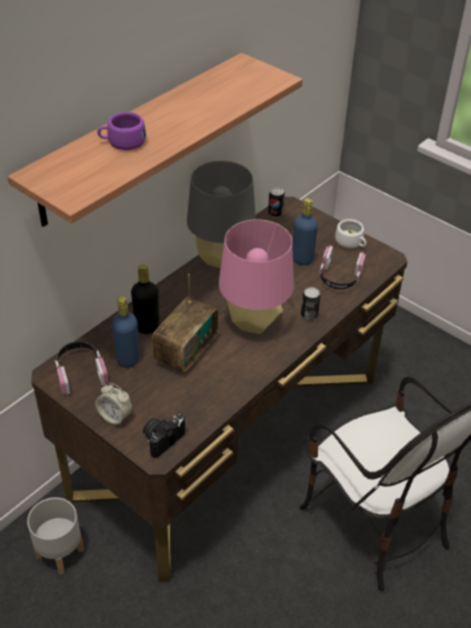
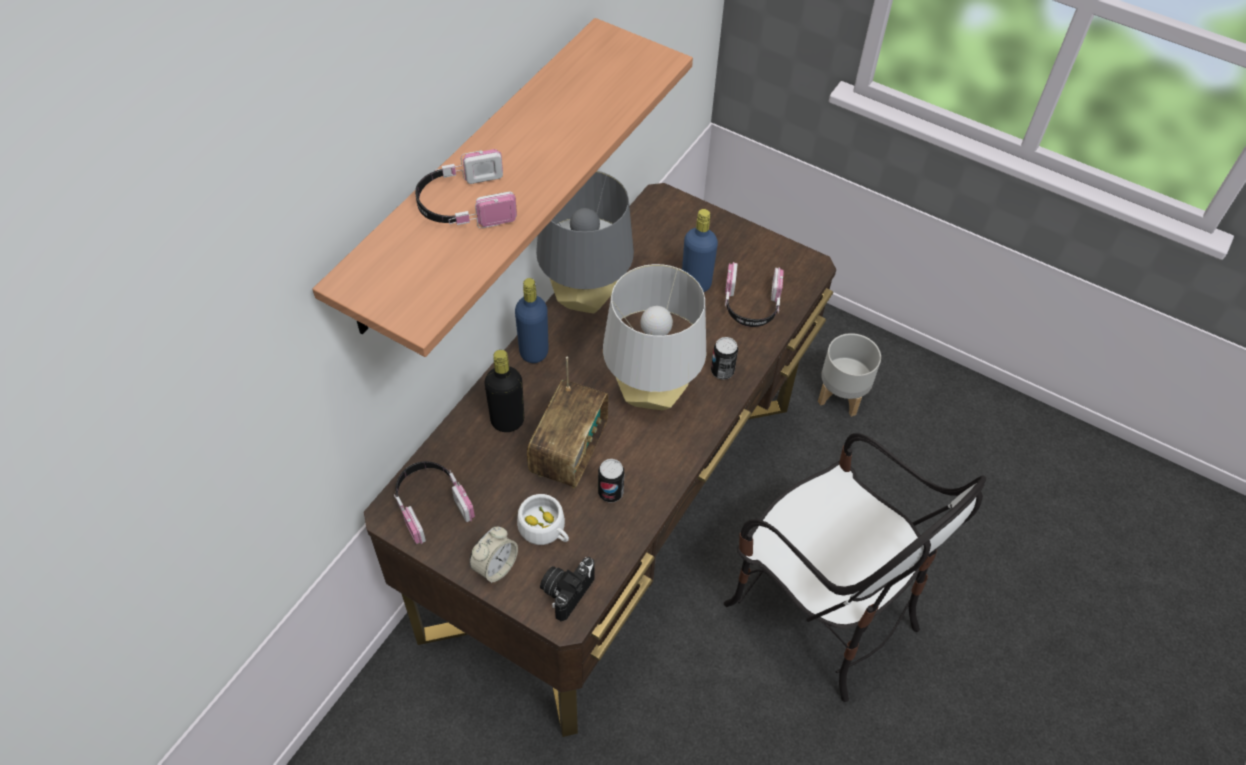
camera: 10 degrees left, 10 degrees up
grey planter [27,497,84,574] -> grey planter moved to [818,333,881,417]
alarm clock [95,383,133,426] -> alarm clock turned 75 degrees counterclockwise [469,527,518,584]
purple cup [97,112,146,150] -> headphones [415,149,517,228]
blue bottle [112,296,140,368] -> blue bottle moved to [515,278,549,363]
pink table lamp [219,219,294,334] -> grey table lamp [603,264,706,410]
can [268,187,285,218] -> can moved to [598,459,624,503]
white cup [335,219,366,248] -> white cup moved to [517,494,569,545]

